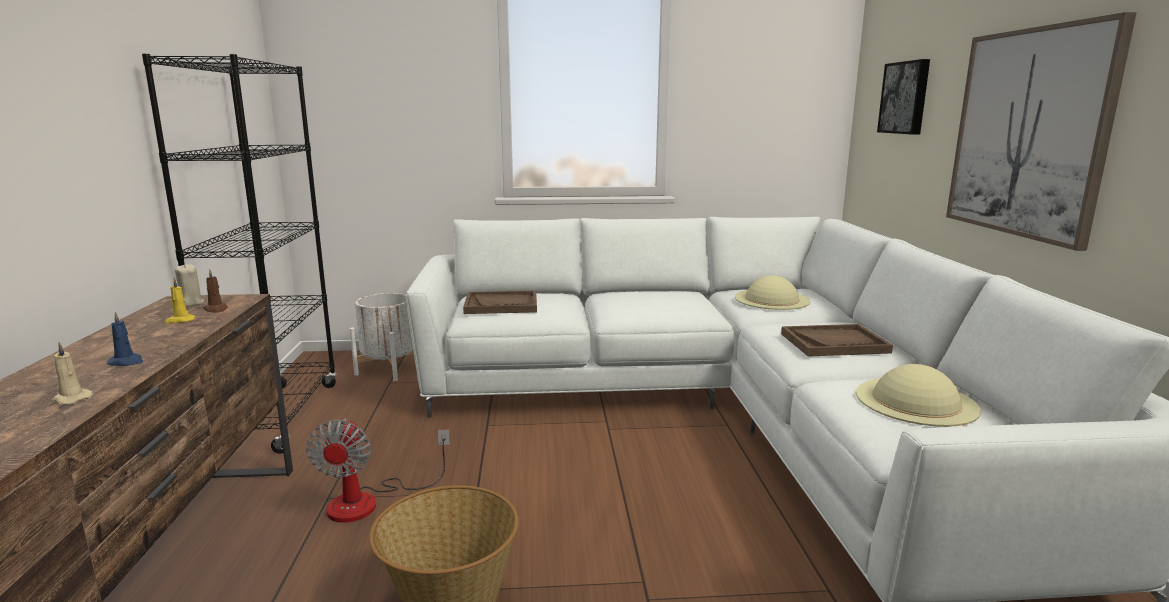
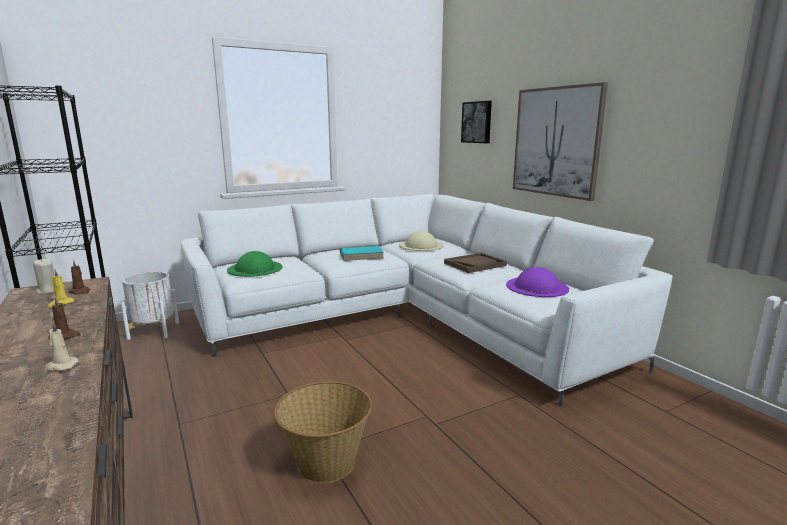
camera: 25 degrees left, 0 degrees up
blue candle [107,311,144,366] -> brown candle [48,296,80,340]
fan [306,419,450,523] -> none
brown tray [463,291,537,314] -> green hat [227,251,283,277]
beige hat [856,364,981,427] -> purple hat [506,267,569,297]
none -> turquoise book [340,246,383,261]

